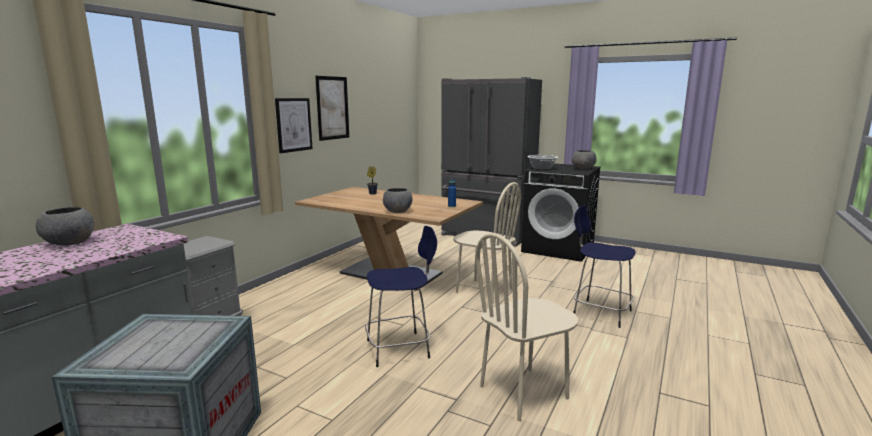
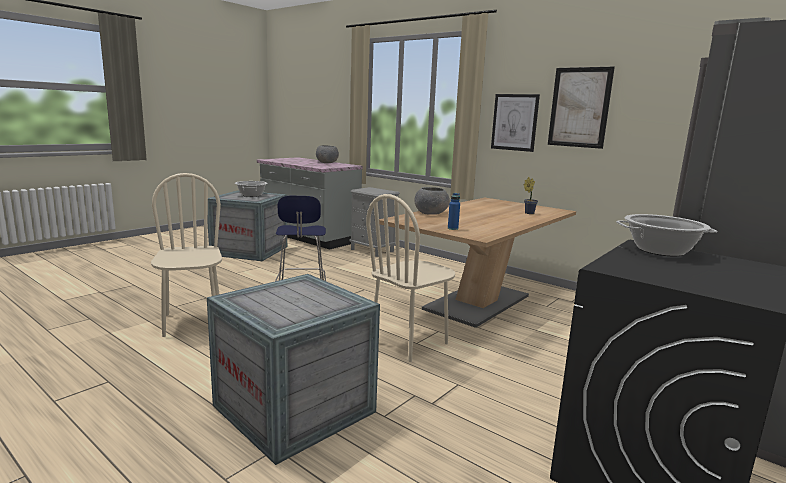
camera: 100 degrees right, 0 degrees up
grey bowl [572,150,597,169] -> none
blue stool [573,206,636,328] -> crate [207,274,380,465]
none -> cooking pot [235,181,268,197]

